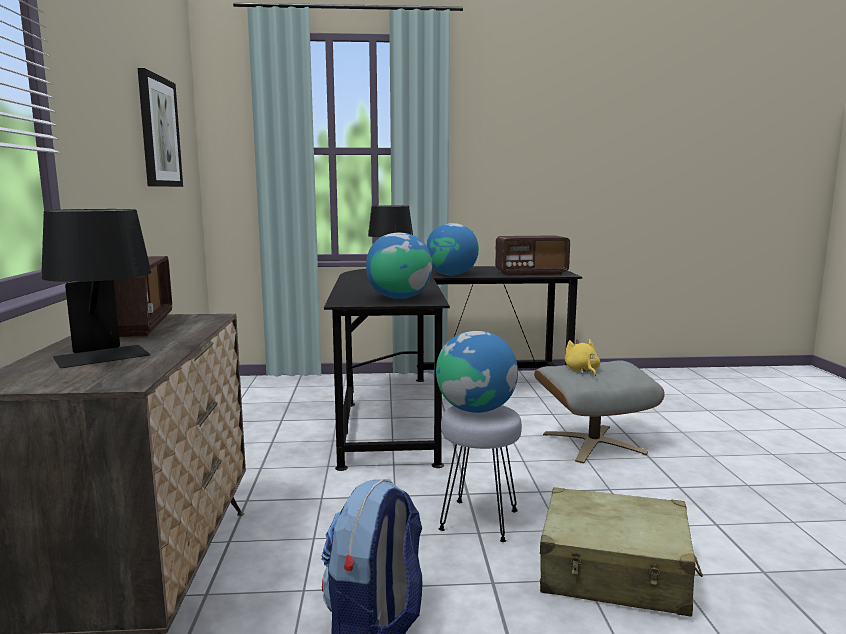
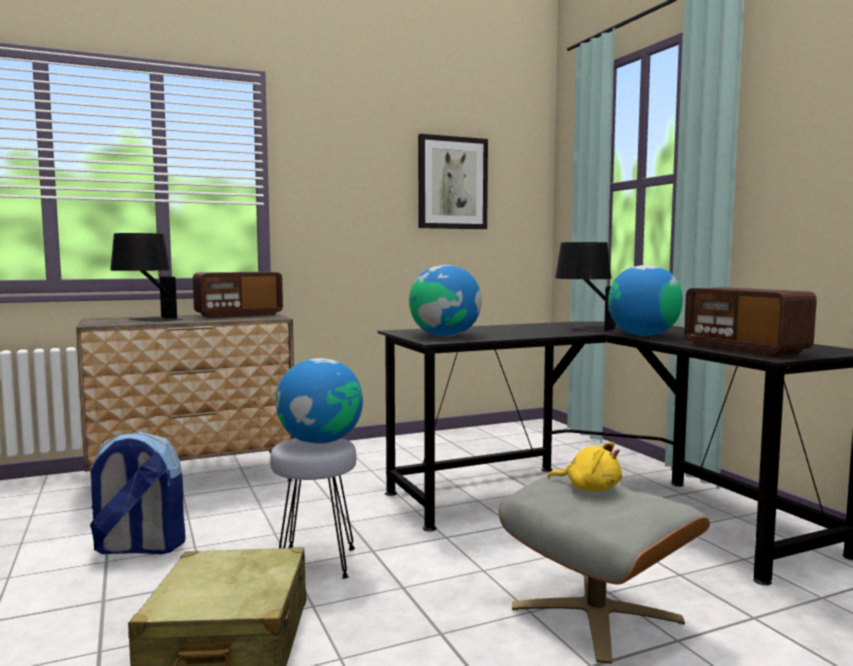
camera: 70 degrees right, 5 degrees down
yellow plush toy [565,339,600,376] -> yellow plush toy turned 60 degrees clockwise [548,442,622,492]

